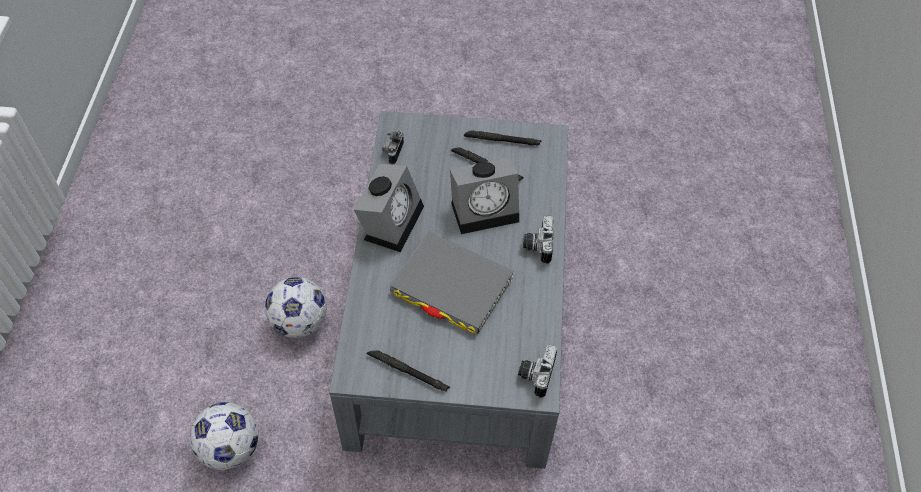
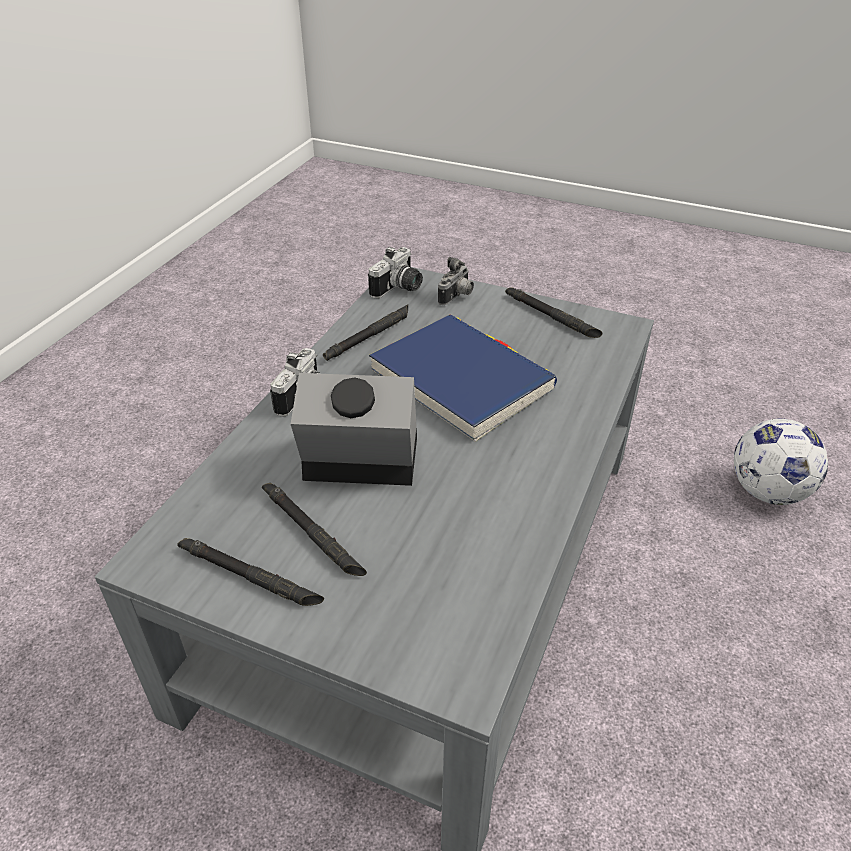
camera: 160 degrees left, 15 degrees down
football [265,277,327,338] -> none
alarm clock [354,164,424,252] -> none
camera [382,130,404,164] -> camera moved to [438,257,474,305]
grey book [390,231,514,334] -> blue book [369,314,557,442]
none -> black flashlight [323,304,408,361]

